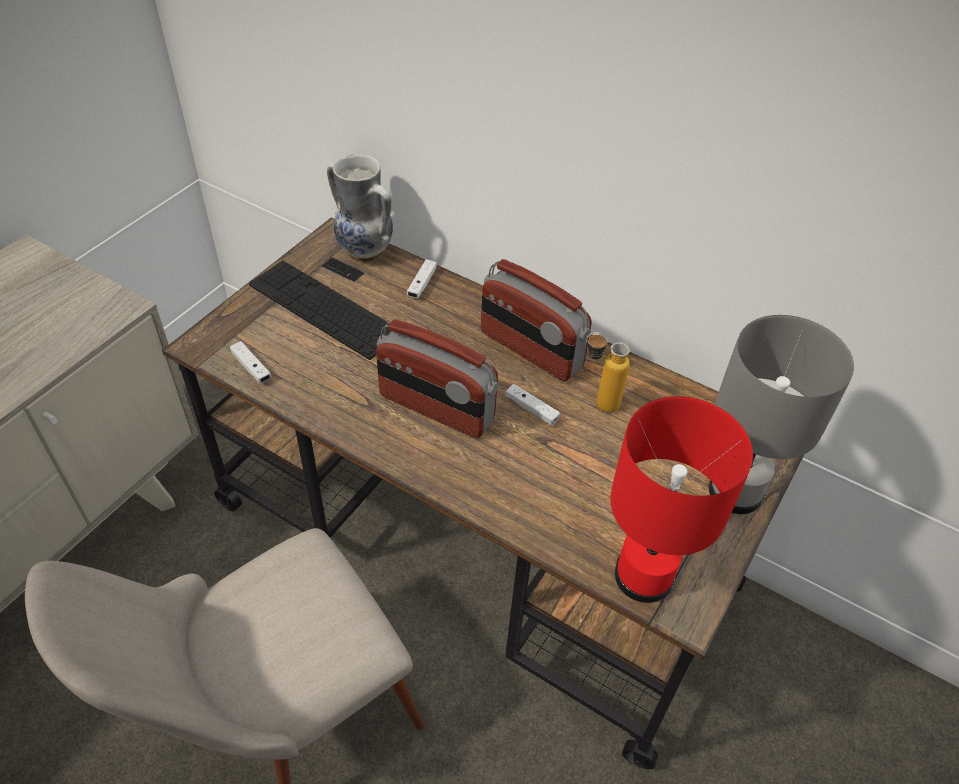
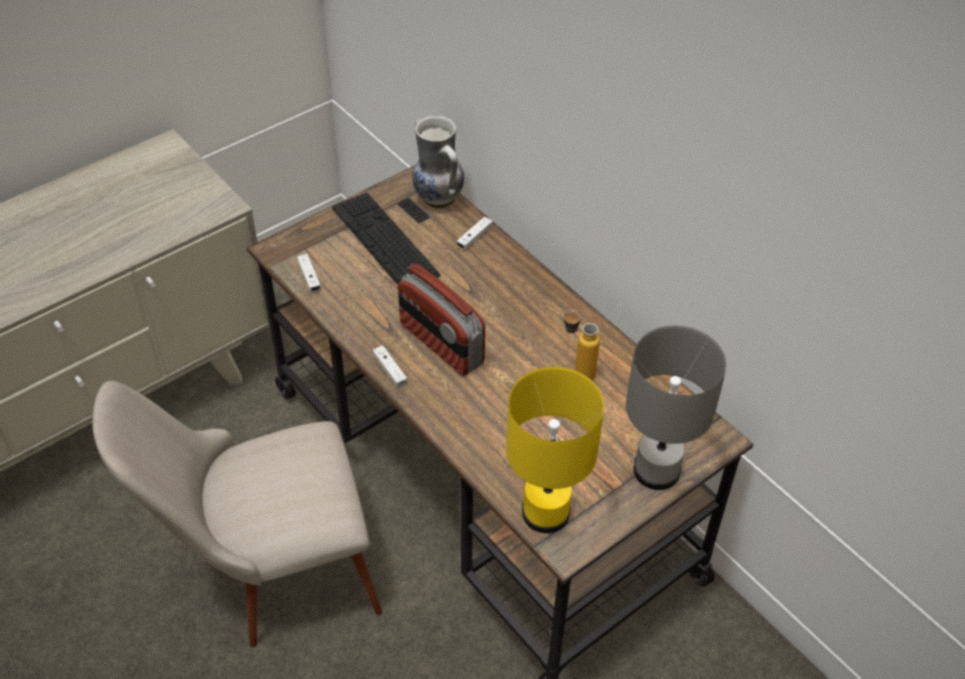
camera: 20 degrees right, 0 degrees up
radio [481,259,592,381] -> none
white game controller [505,384,560,426] -> white game controller moved to [373,345,407,388]
red table lamp [610,396,753,603] -> yellow table lamp [506,367,604,533]

